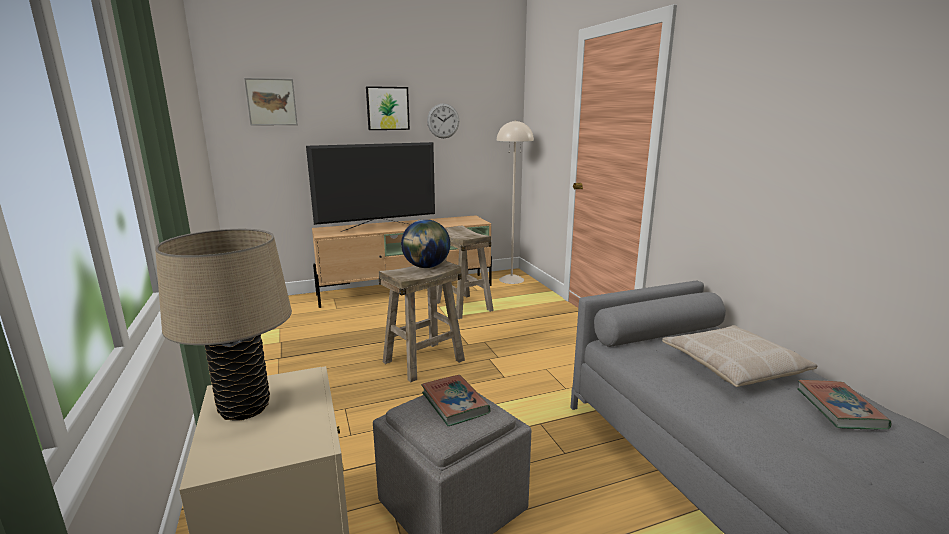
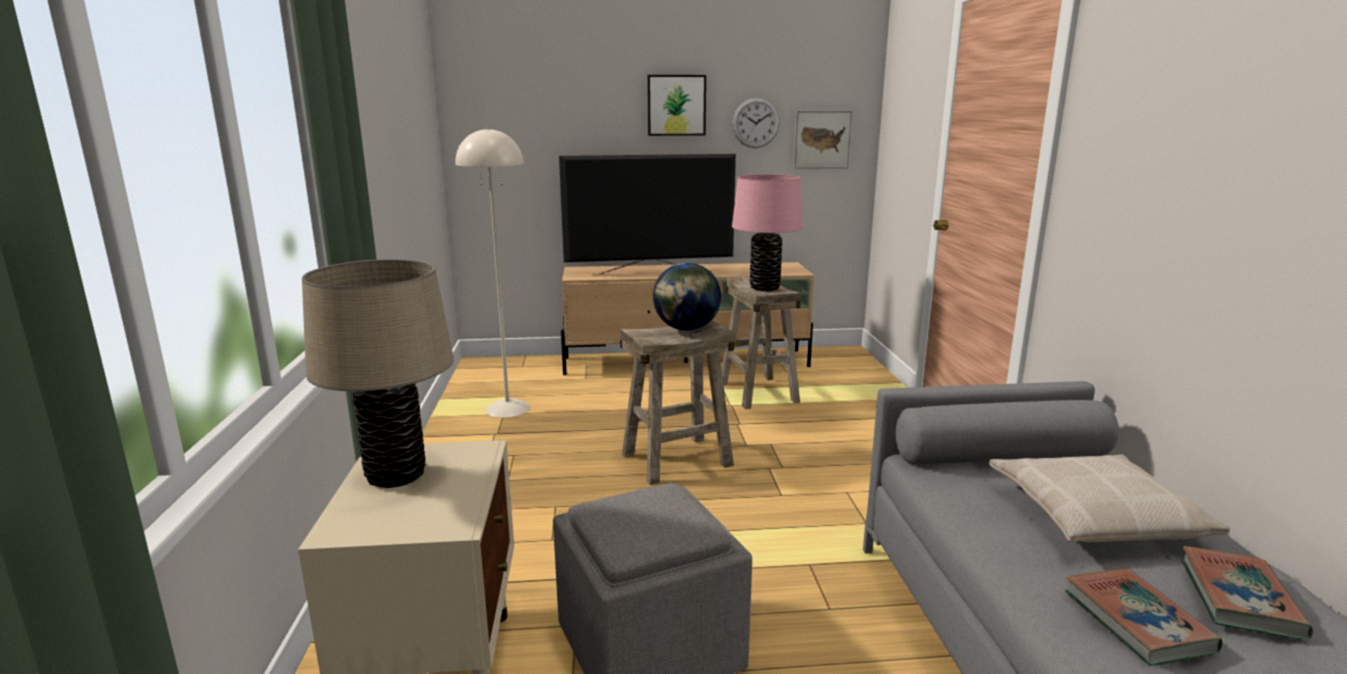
camera: 15 degrees right, 0 degrees up
picture [244,78,298,126] -> picture moved to [793,111,852,169]
book [421,375,491,426] -> book moved to [1065,569,1222,666]
beige floor lamp [497,120,534,284] -> beige floor lamp moved to [455,127,530,418]
none -> pink table lamp [732,174,803,291]

